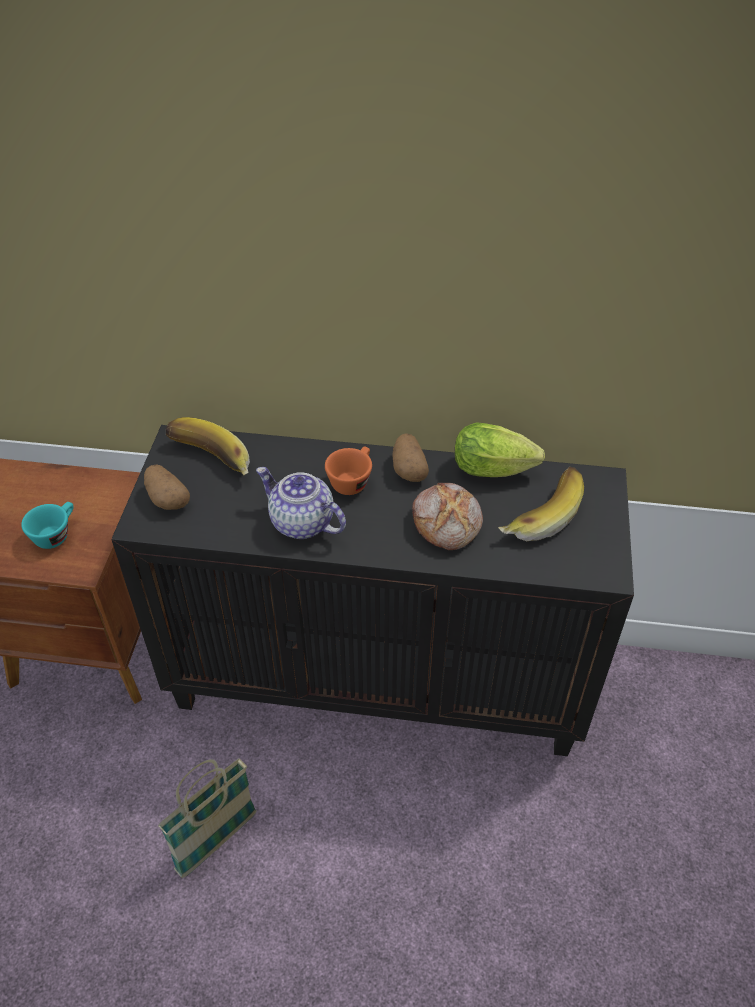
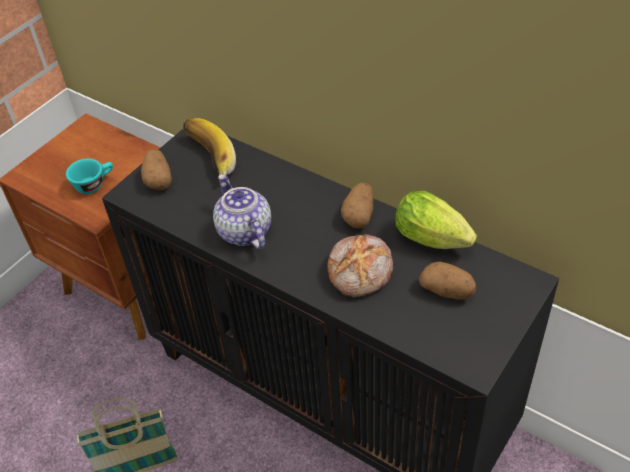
camera: 30 degrees right, 0 degrees up
orange cup [325,446,372,495] -> none
banana [498,467,584,541] -> potato [419,262,476,300]

